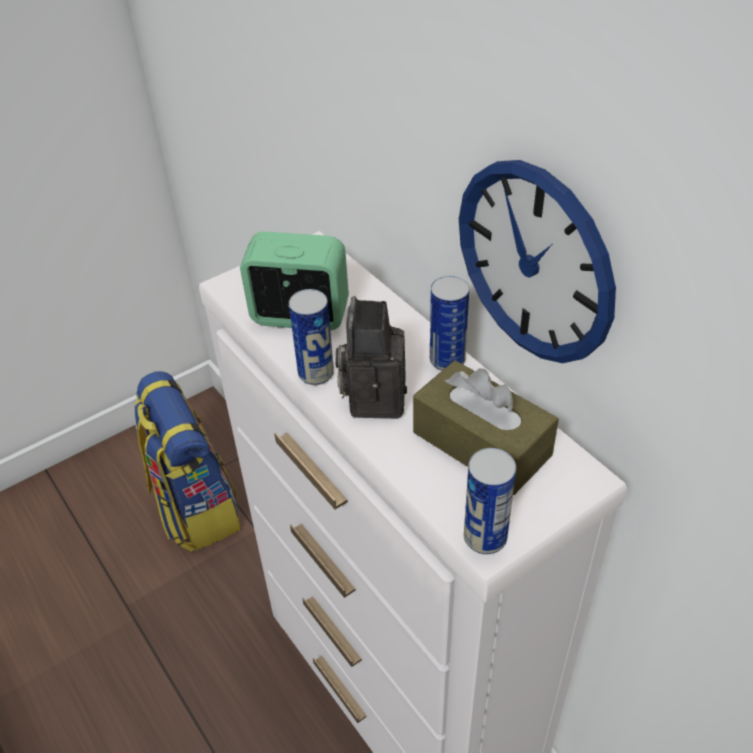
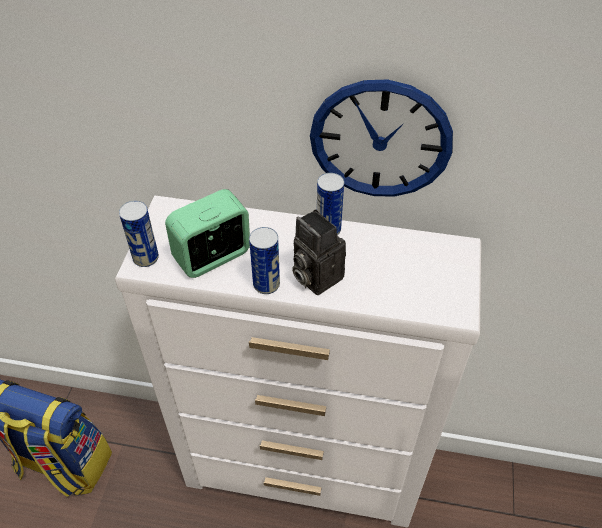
camera: 45 degrees left, 5 degrees up
brown tissue box [413,360,559,495] -> none
can [464,448,516,554] -> can moved to [119,201,159,267]

